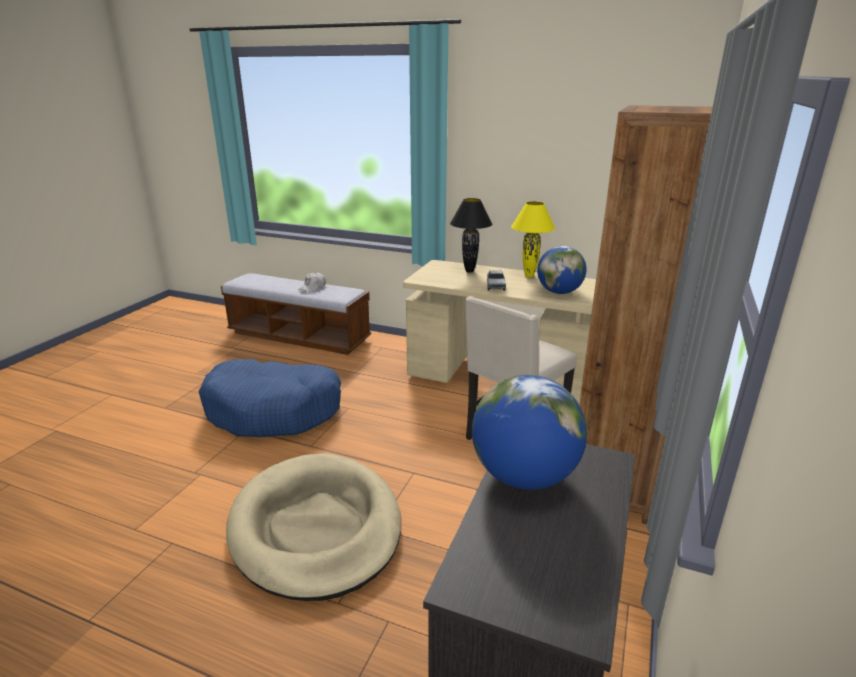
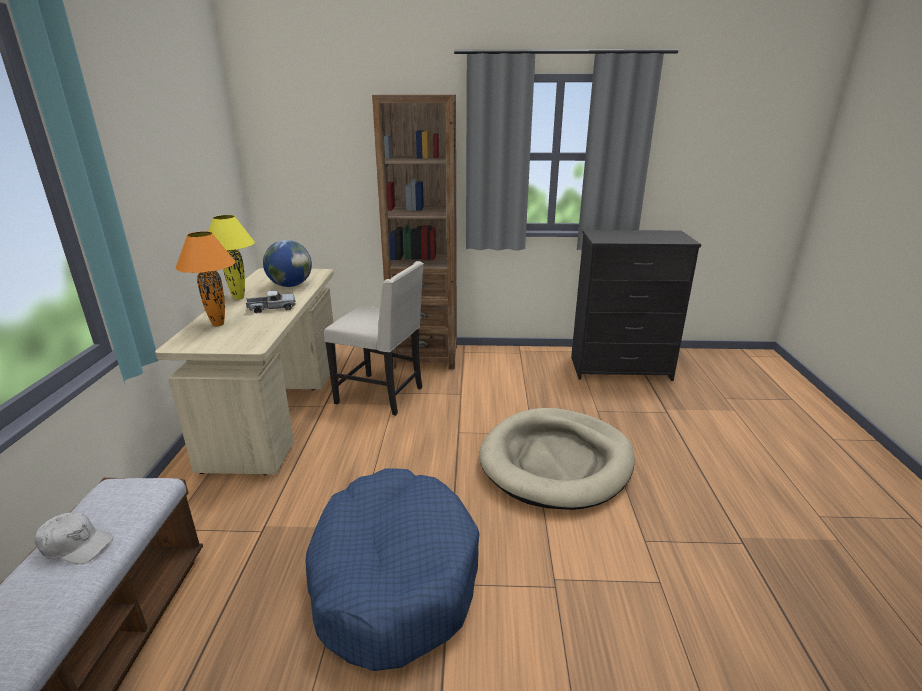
camera: 110 degrees left, 0 degrees up
black table lamp [450,198,493,273] -> orange table lamp [175,231,235,326]
globe [472,375,587,490] -> none

